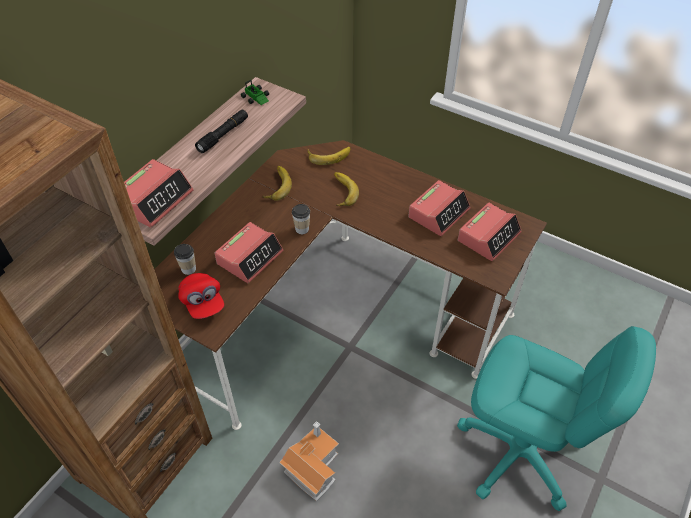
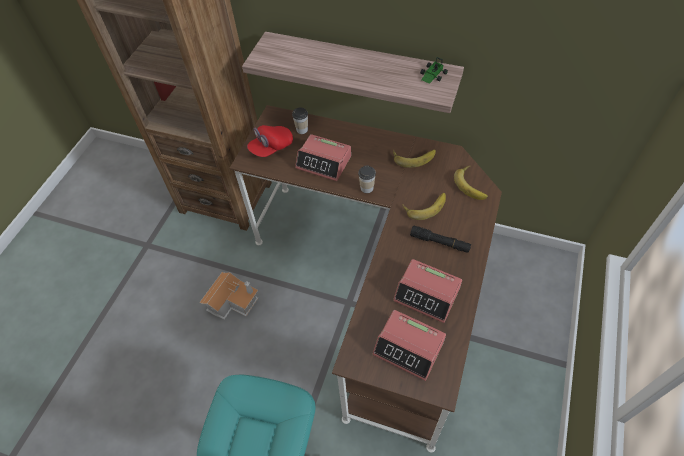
camera: 80 degrees right, 5 degrees up
alarm clock [124,159,194,228] -> none
black flashlight [195,110,248,153] -> black flashlight moved to [410,226,471,253]

